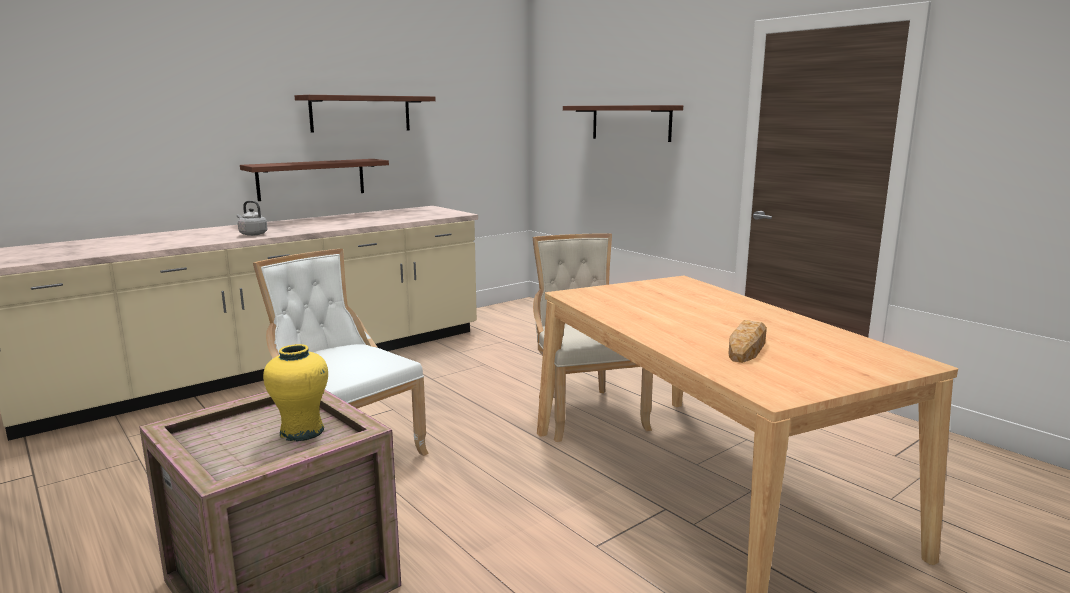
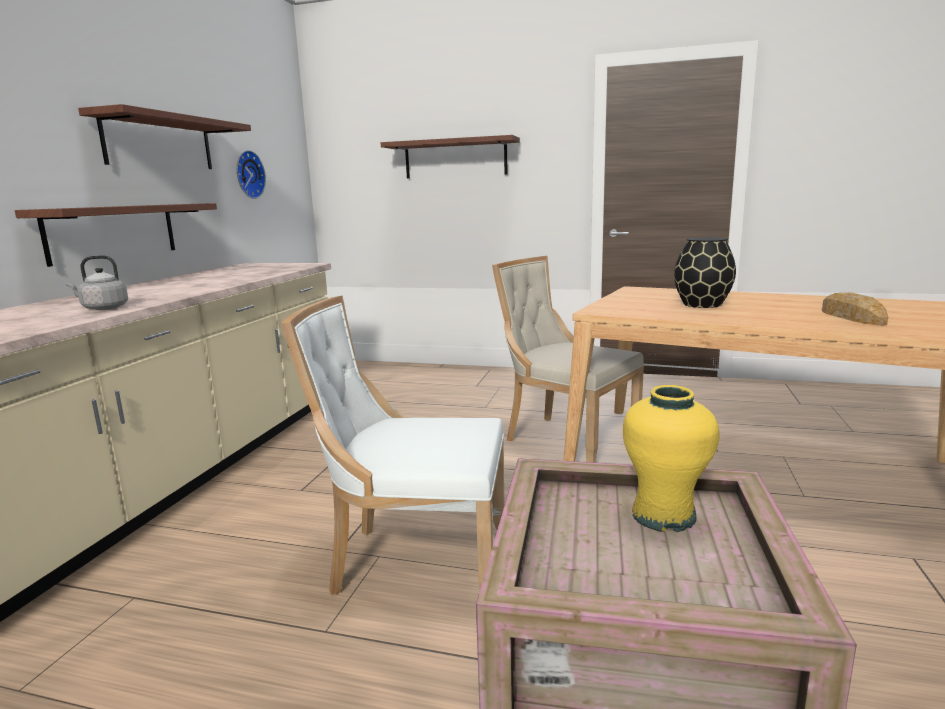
camera: 35 degrees left, 0 degrees up
none -> wall clock [237,150,266,199]
none -> black vase [674,237,736,308]

